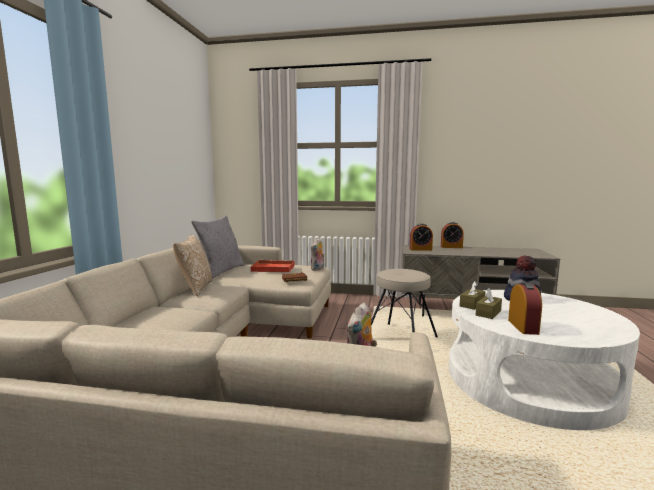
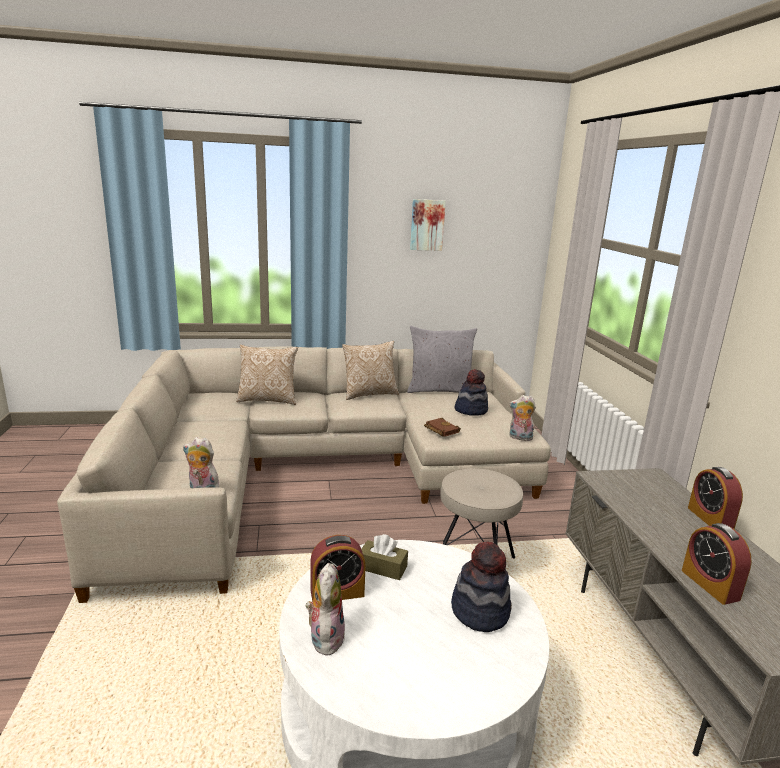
camera: 70 degrees right, 10 degrees up
red tray [251,260,295,273] -> hat [455,369,488,416]
alarm clock [410,223,433,251] -> alarm clock moved to [682,523,752,605]
brown tissue box [460,281,485,310] -> none
none -> pillow [236,344,298,405]
none -> plush toy [306,563,345,655]
none -> picture [410,199,446,251]

